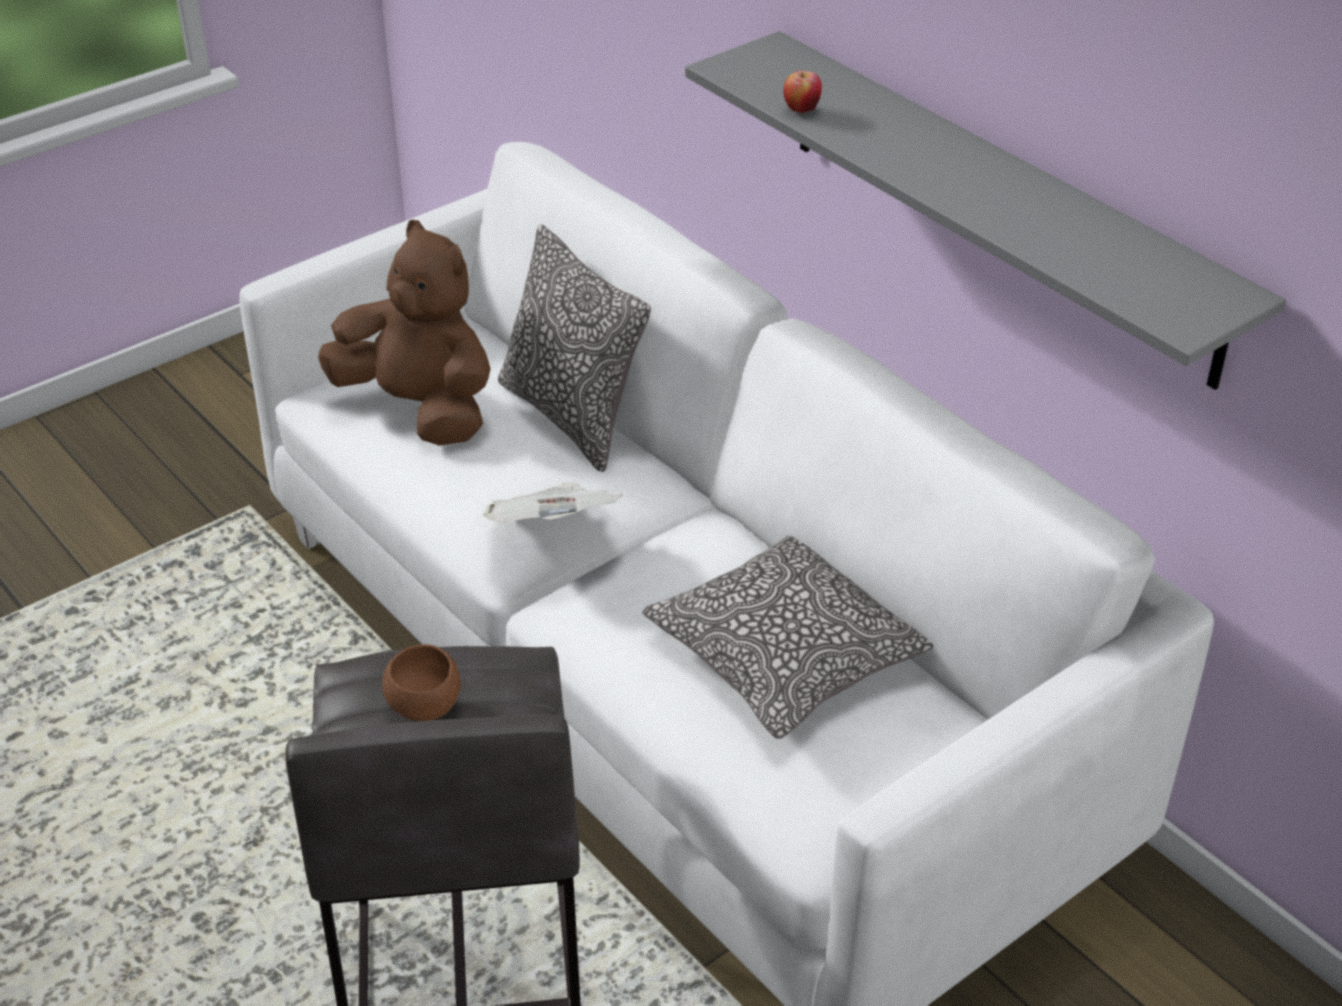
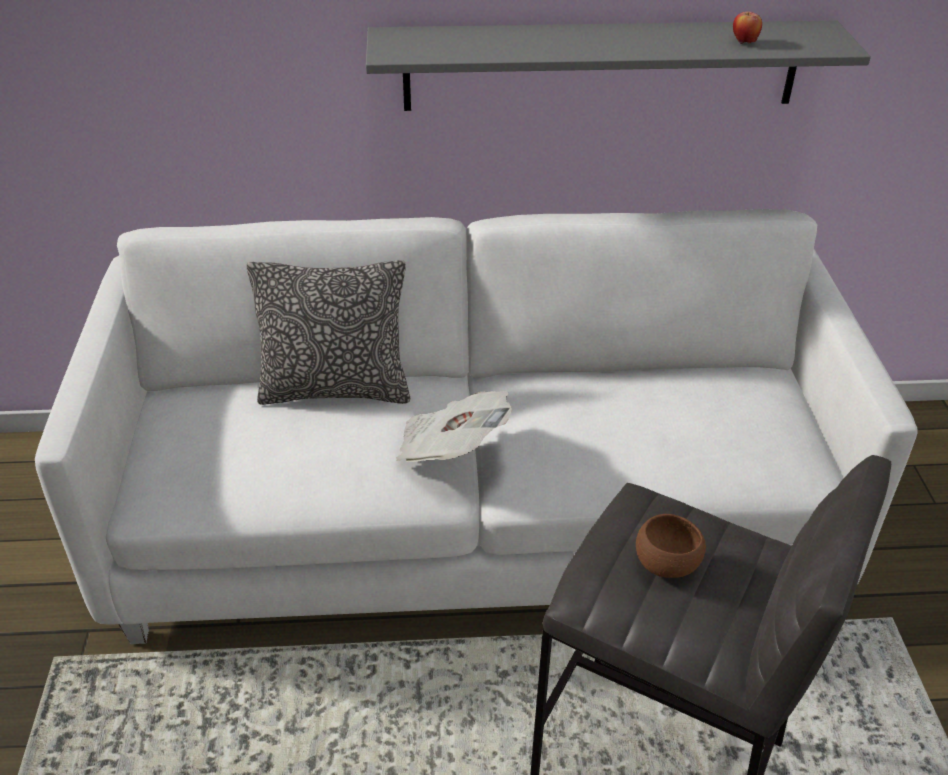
camera: 55 degrees left, 0 degrees up
brown plush toy [318,220,491,446] -> none
pillow [642,536,933,739] -> none
apple [784,71,822,113] -> apple moved to [733,11,762,44]

